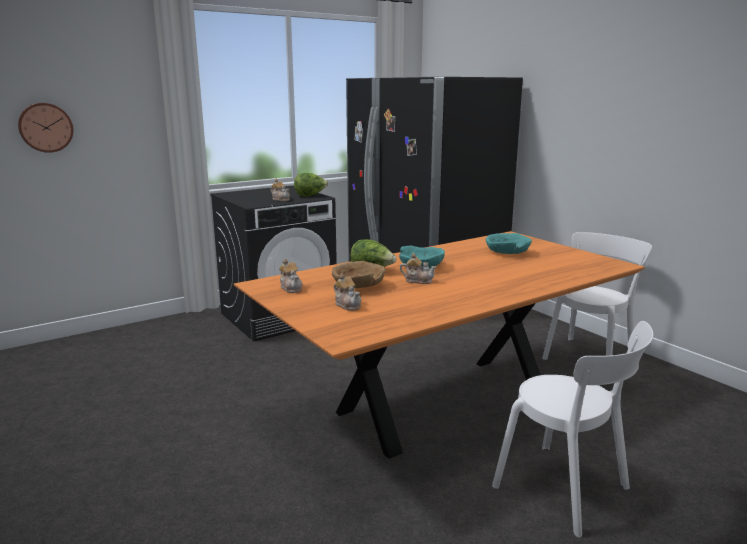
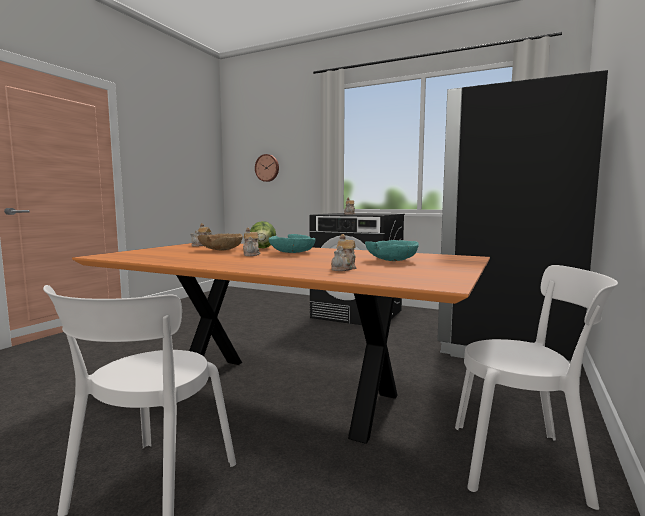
camera: 60 degrees right, 10 degrees down
lettuce [294,173,328,197] -> none
teapot [334,273,361,311] -> teapot moved to [331,234,357,271]

